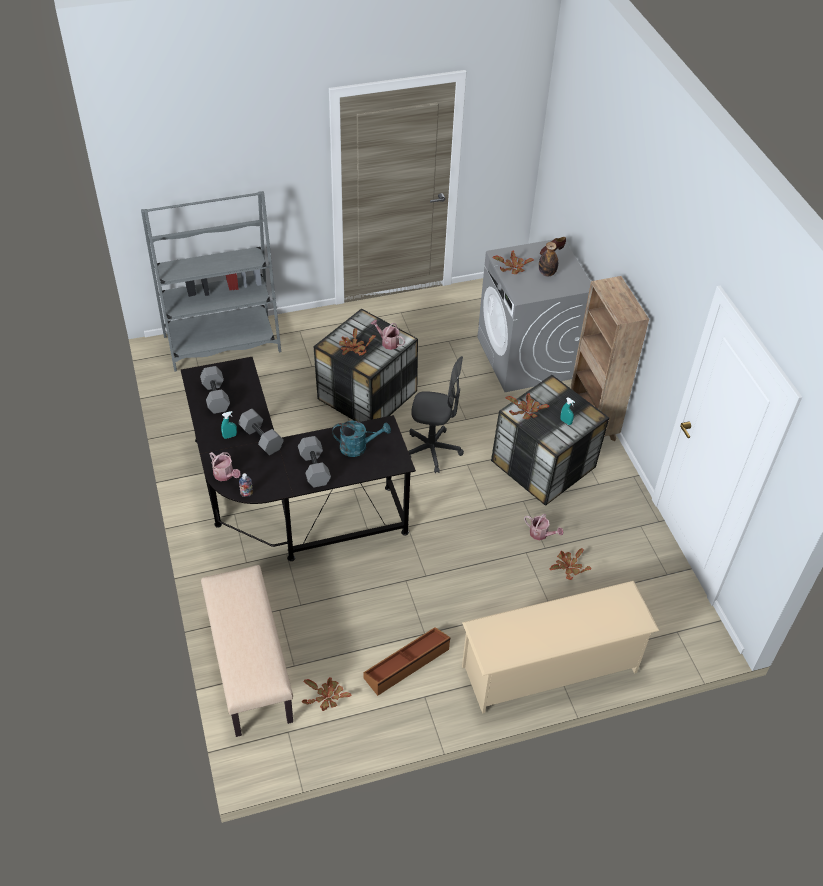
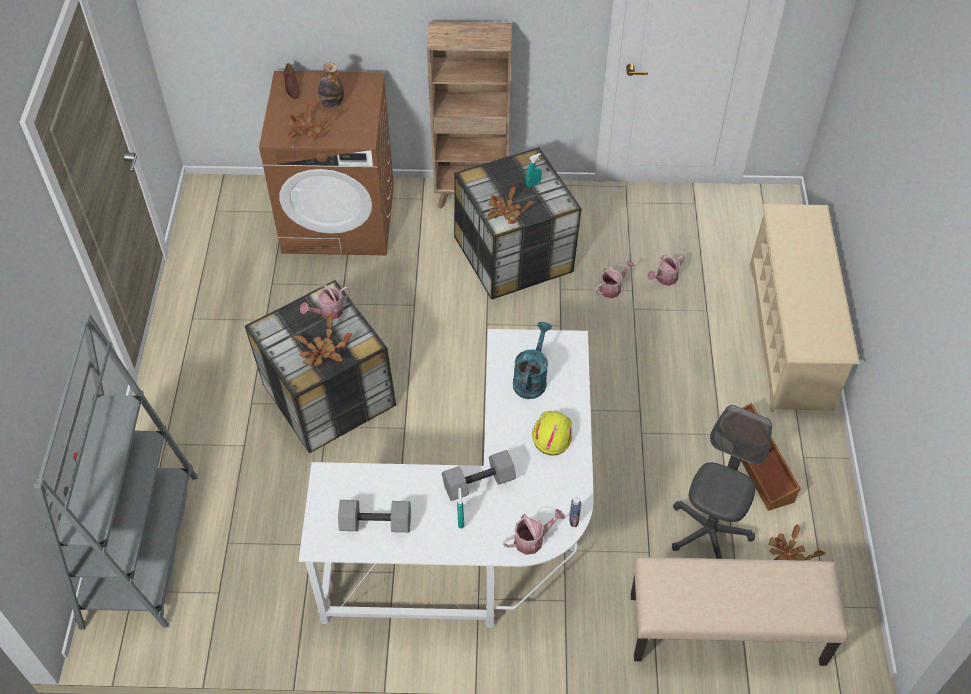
camera: 70 degrees left, 5 degrees up
black desk [181,357,416,561] -> white desk [299,329,594,628]
grey dumbbell [298,436,331,487] -> yellow hard hat [532,411,572,456]
grey office chair [408,356,464,473] -> grey office chair moved to [672,405,772,559]
grey washing machine [477,239,591,392] -> brown washing machine [259,71,394,255]
potted plant [550,548,592,580] -> watering can [647,254,684,286]

